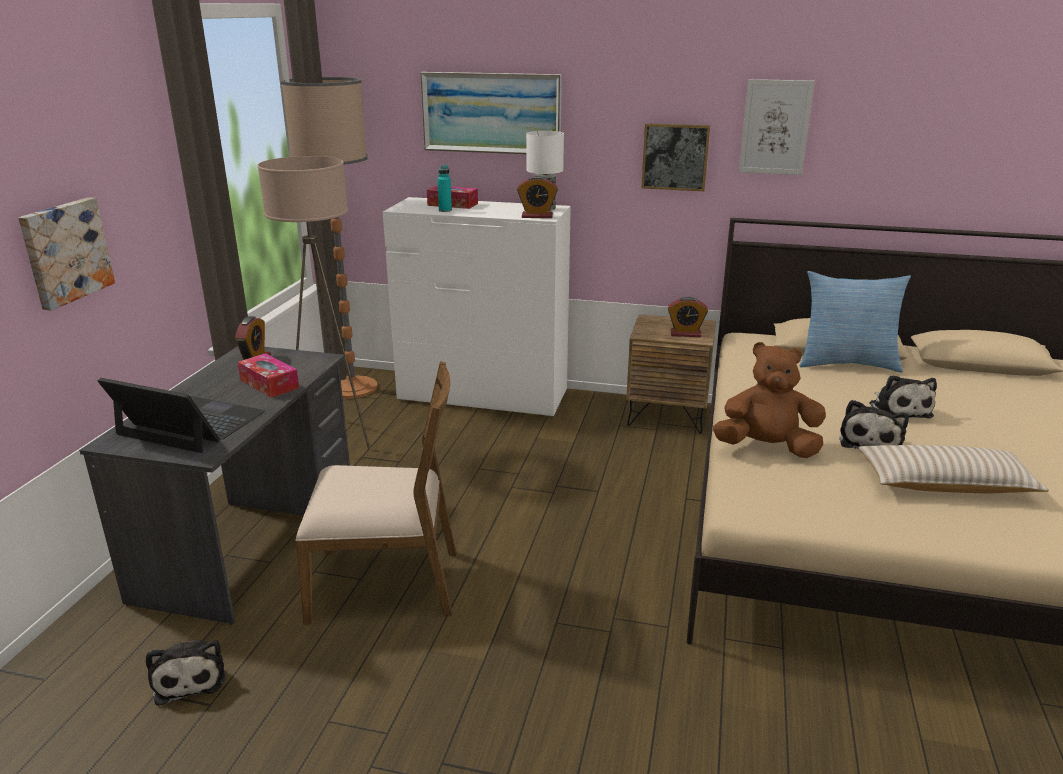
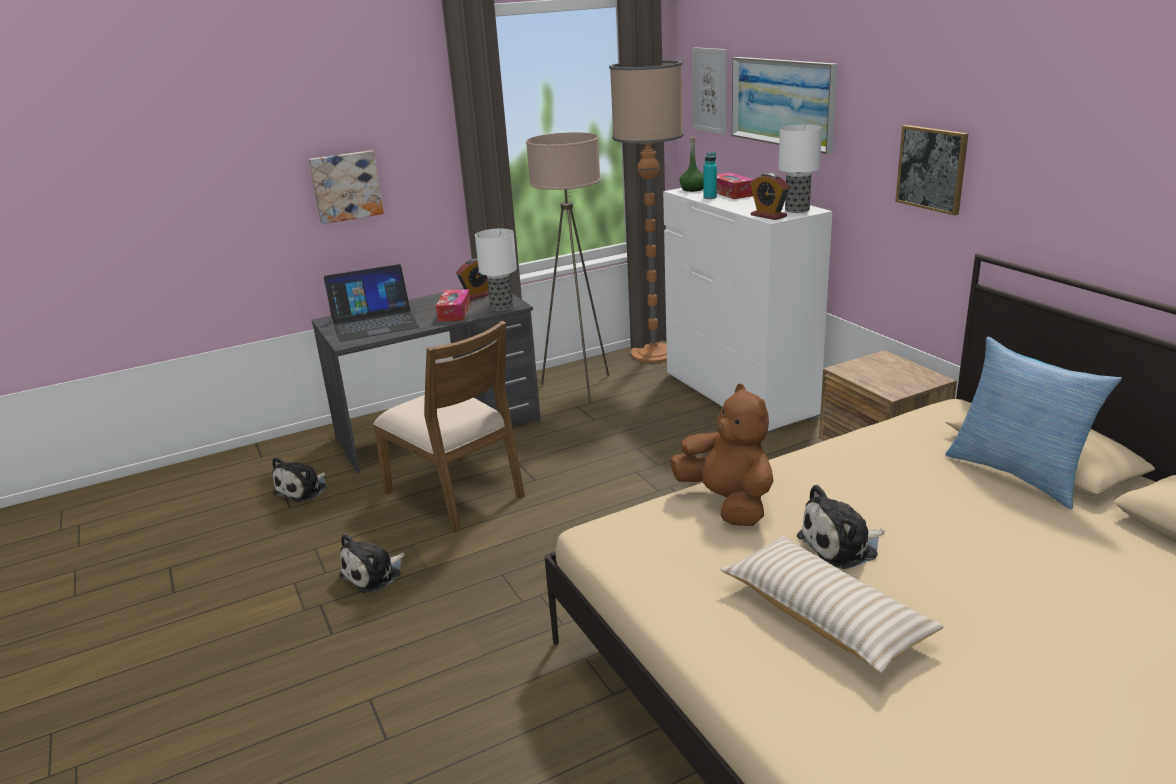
camera: 50 degrees right, 0 degrees up
laptop [98,378,265,453] -> laptop turned 90 degrees clockwise [324,264,420,342]
alarm clock [668,297,708,337] -> none
picture [739,79,815,175] -> picture moved to [692,47,727,135]
plush toy [870,375,937,418] -> plush toy moved to [339,534,405,593]
none -> table lamp [475,229,517,311]
none -> green bottle [679,137,703,192]

